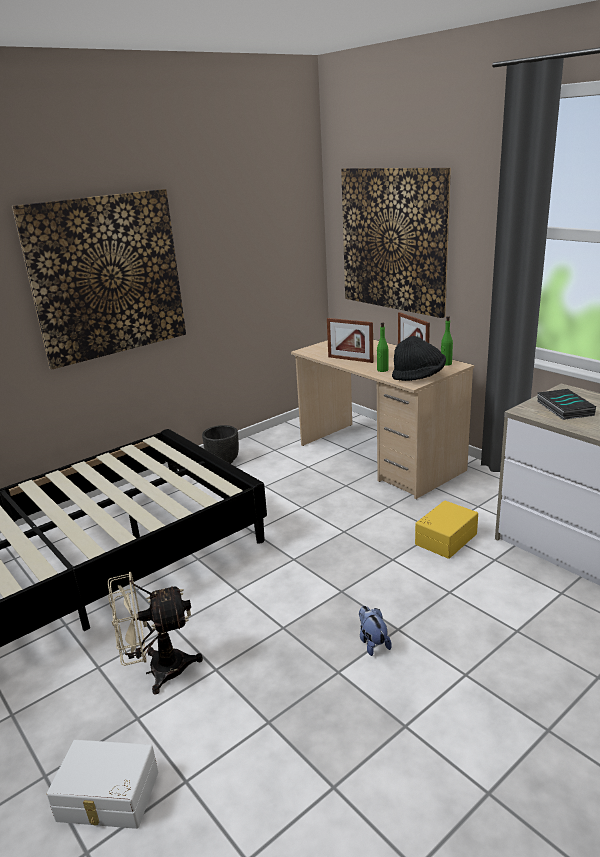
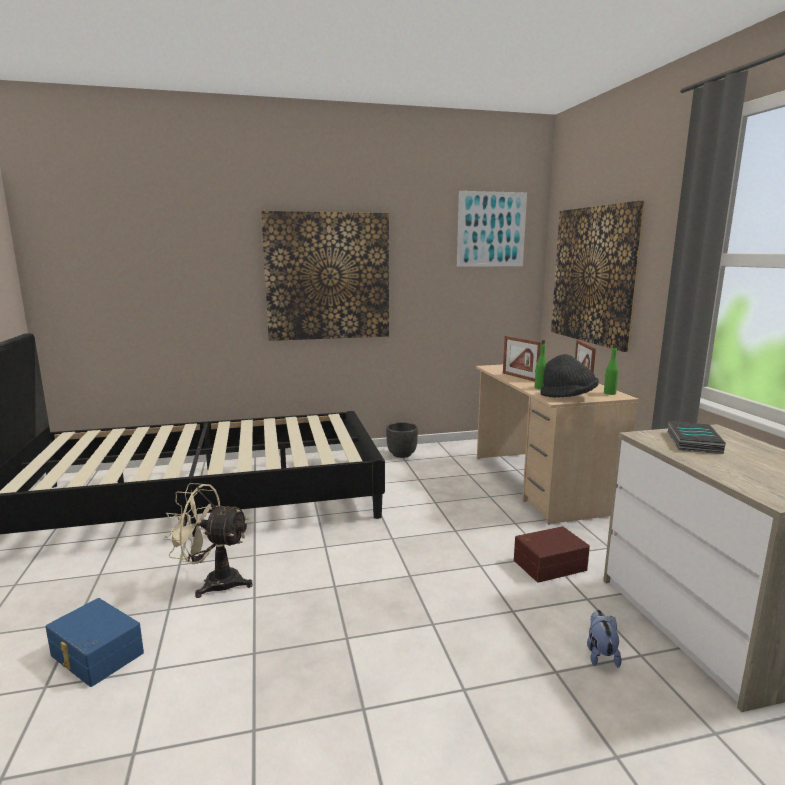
camera: 25 degrees right, 10 degrees down
white storage box [47,740,158,829] -> blue storage box [46,598,144,687]
plush toy [359,606,392,656] -> plush toy moved to [587,610,622,668]
yellow storage box [415,500,478,559] -> brown storage box [514,526,590,583]
none -> picture [457,191,527,267]

